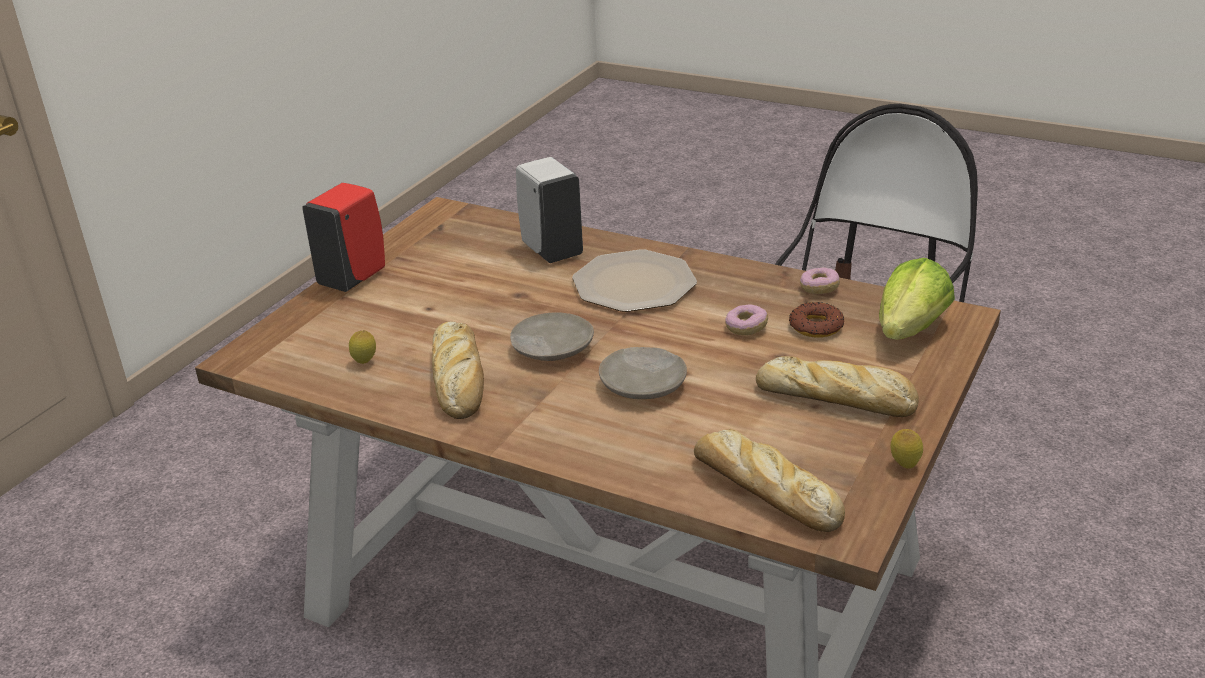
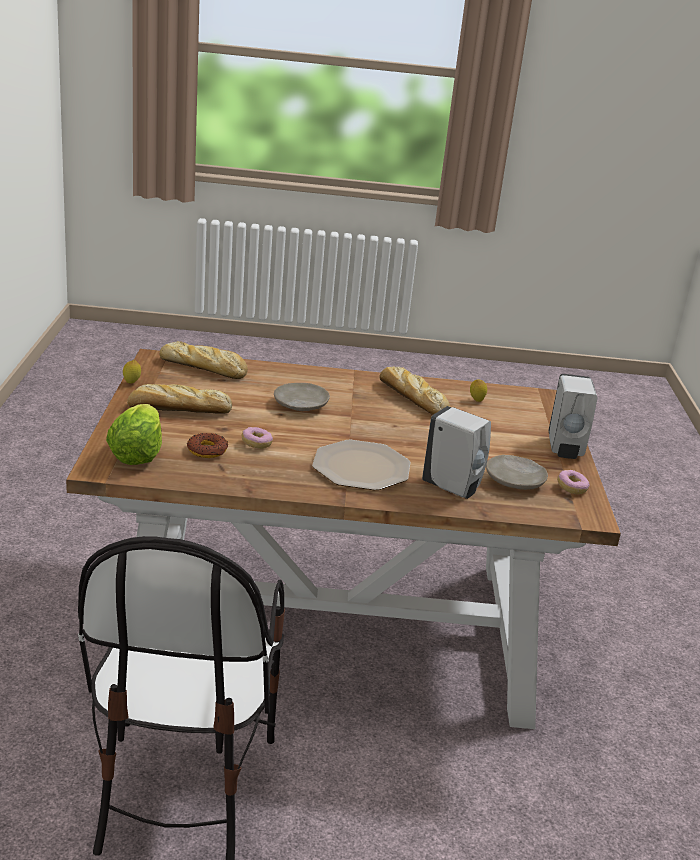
camera: 150 degrees right, 5 degrees down
red soap dispenser [302,183,385,292] -> white soap dispenser [549,374,598,459]
beige plate [510,312,594,361] -> beige plate moved to [486,455,548,490]
donut [800,267,840,294] -> donut moved to [557,470,590,494]

